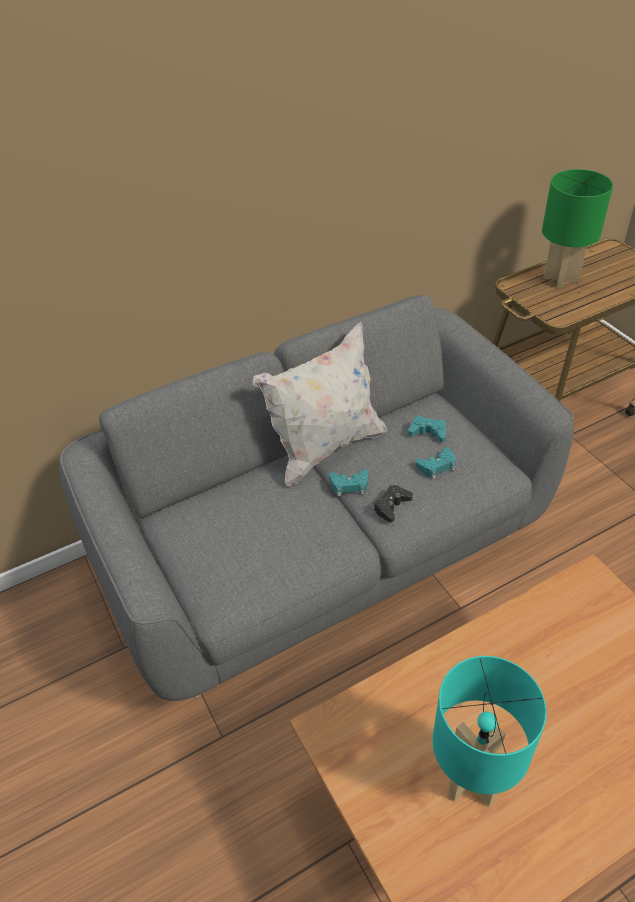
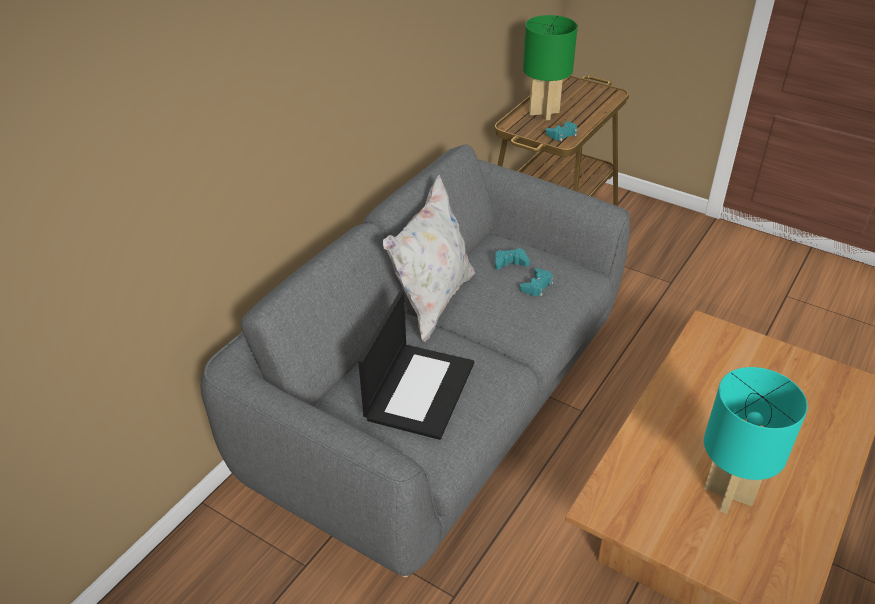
camera: 30 degrees left, 5 degrees down
turquoise game controller [329,470,368,496] -> turquoise game controller moved to [545,121,577,142]
black game controller [374,485,413,522] -> none
none -> laptop [358,290,474,440]

